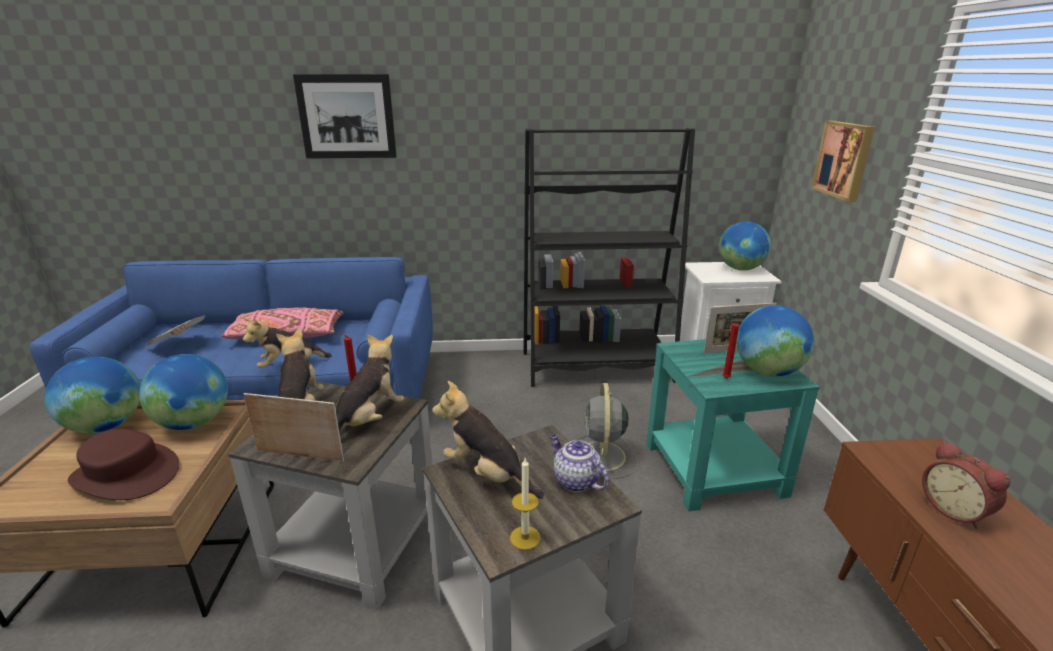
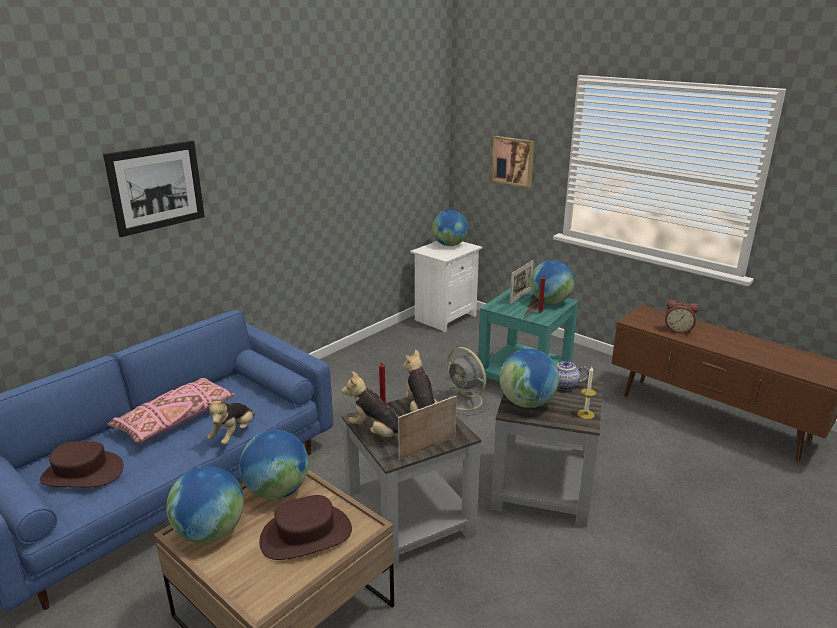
camera: 45 degrees left, 0 degrees up
newspaper [147,315,206,346] -> brown hat [40,441,124,488]
plush toy [433,381,544,499] -> globe [500,349,559,408]
black bookcase [523,128,695,387] -> none

